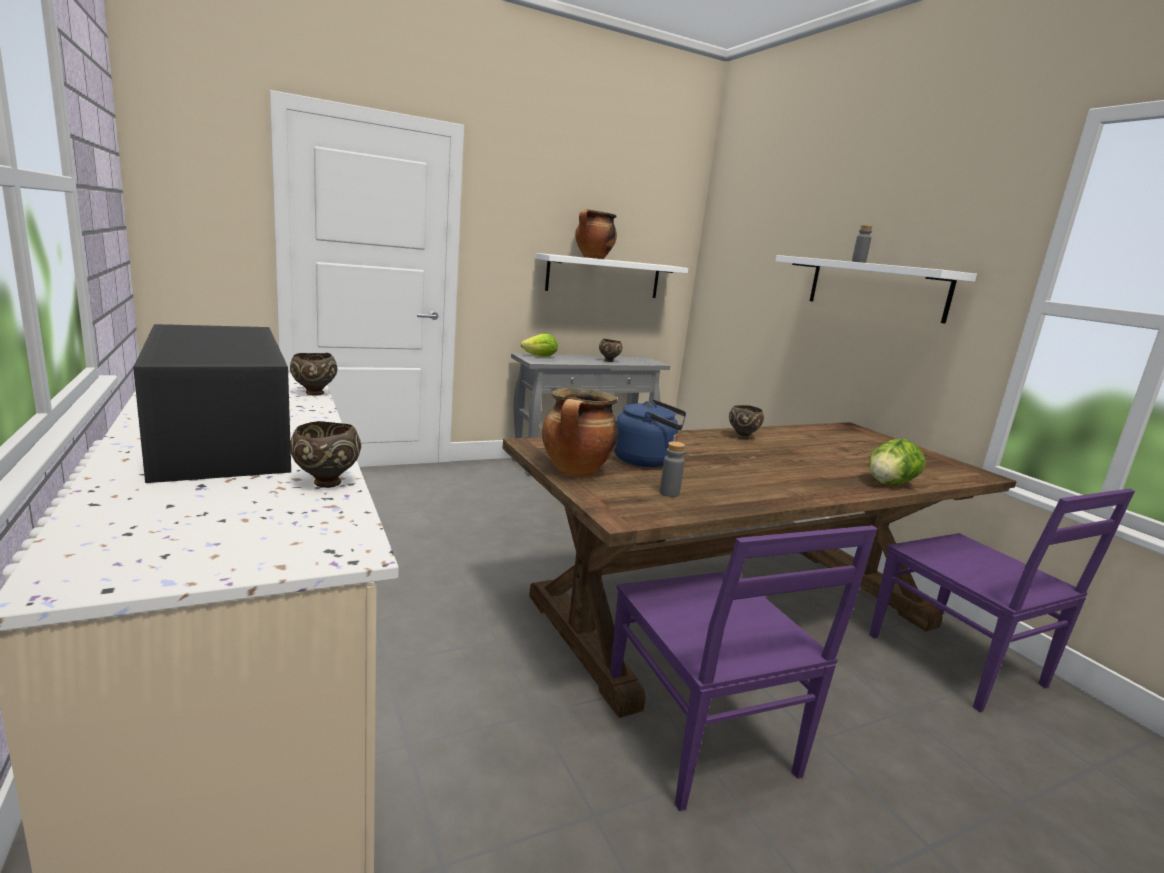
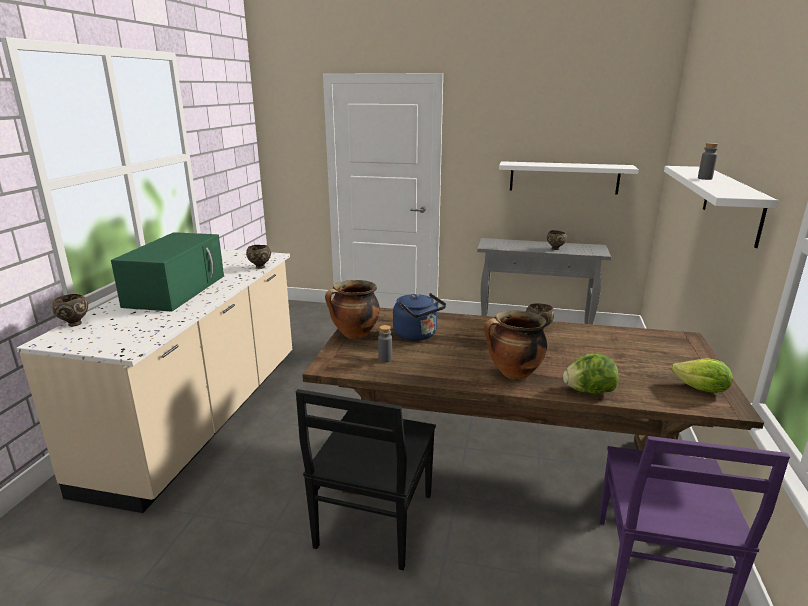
camera: 40 degrees right, 5 degrees up
black microwave [133,324,291,483] -> green microwave [111,232,224,312]
brown bowl [290,421,361,488] -> brown bowl moved to [52,294,88,327]
lettuce [521,334,558,357] -> lettuce moved to [671,358,733,393]
cooking pot [575,209,617,259] -> cooking pot moved to [484,310,547,379]
purple chair [610,525,878,811] -> black chair [296,389,436,570]

